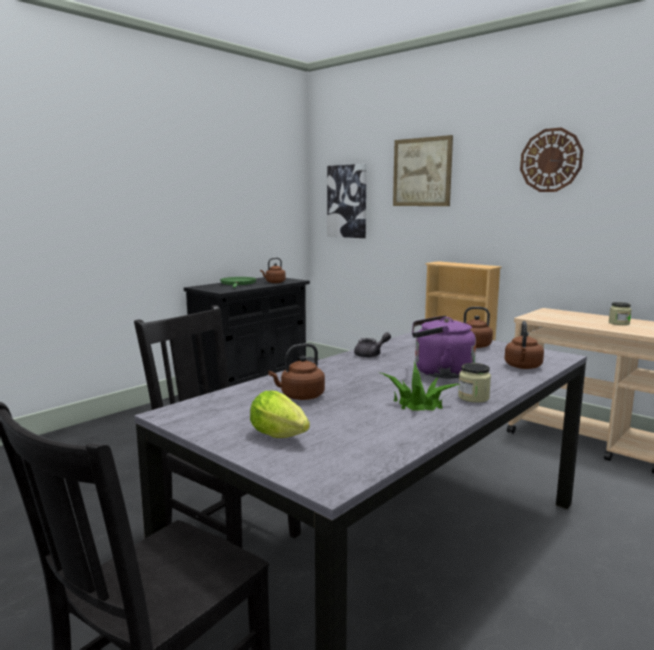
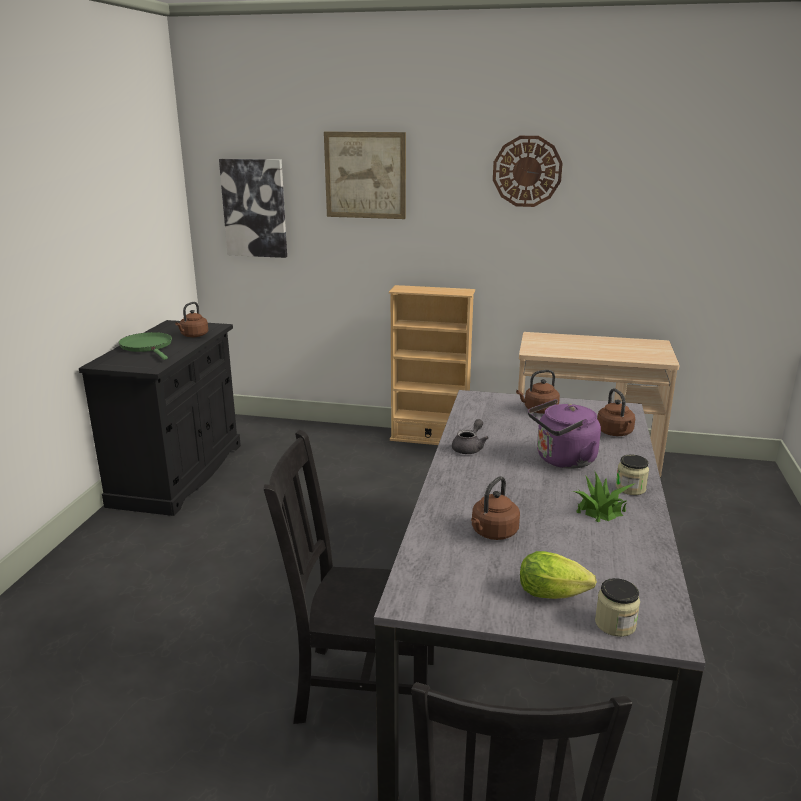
camera: 30 degrees left, 10 degrees up
jar [609,302,632,325] -> jar moved to [595,578,640,637]

